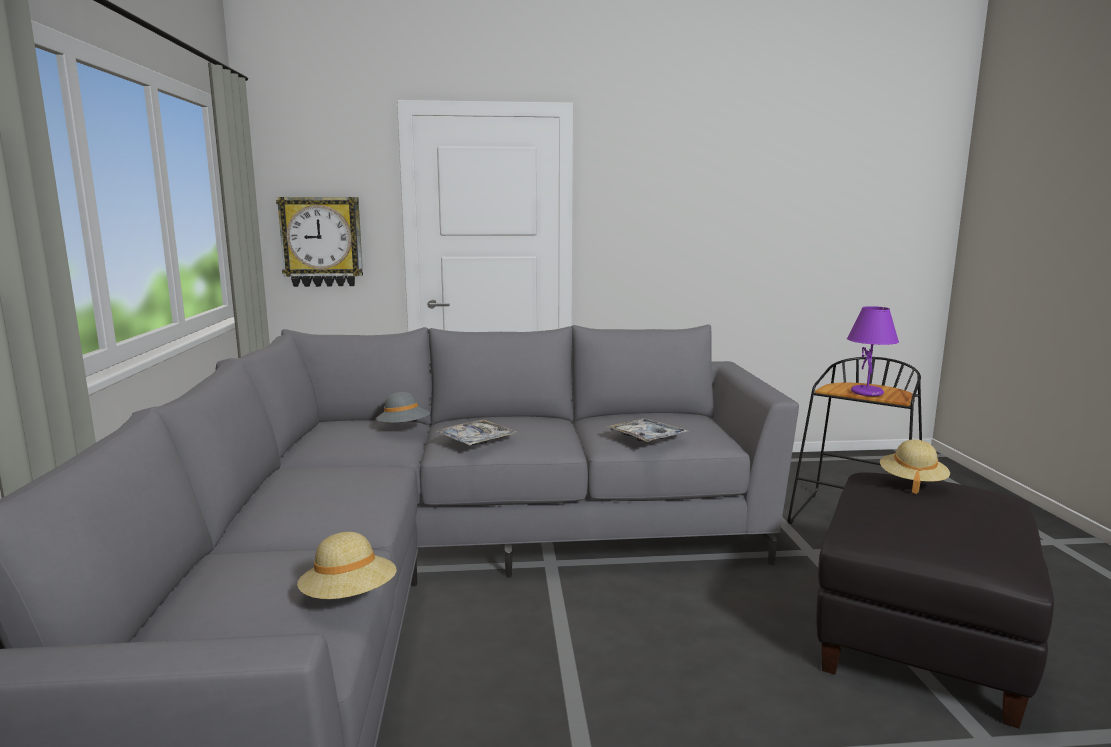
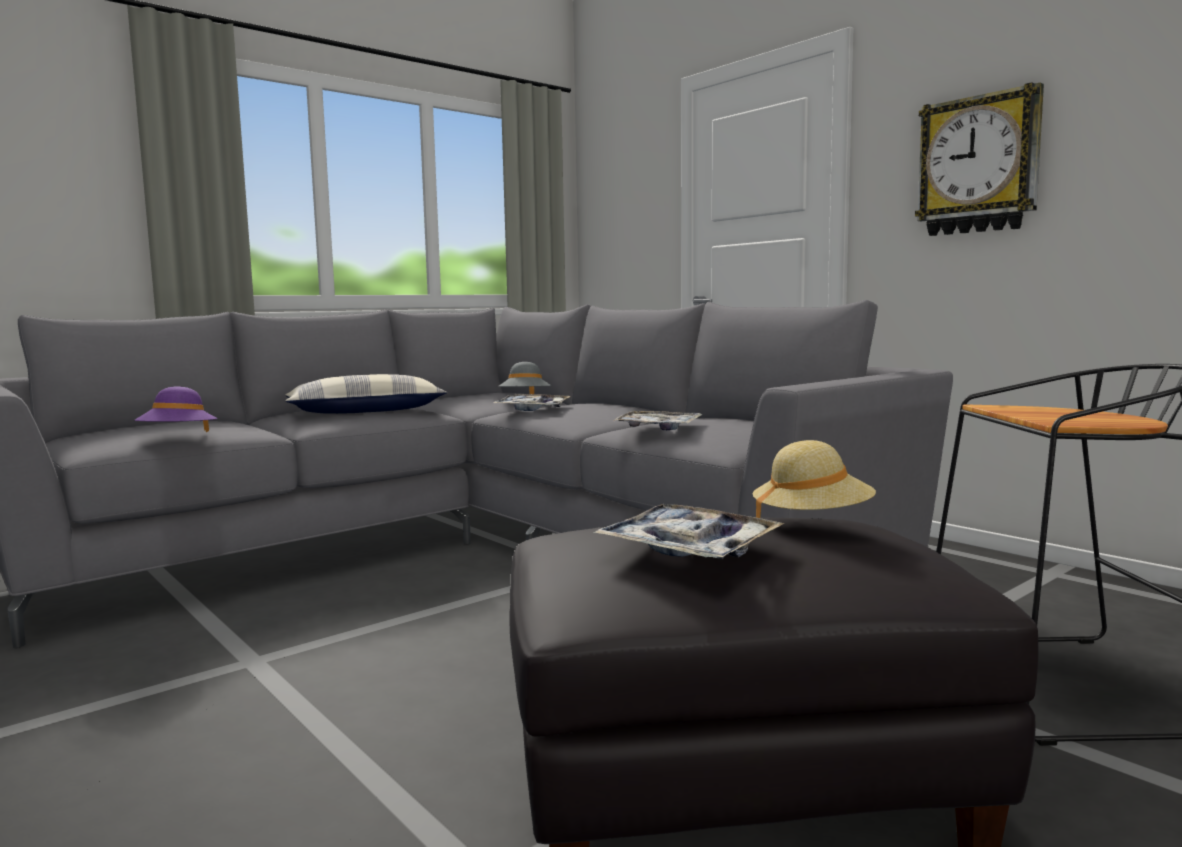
camera: 55 degrees right, 5 degrees down
wall clock [276,197,363,287] -> wall clock moved to [915,82,1044,236]
beige hat [297,532,397,599] -> purple hat [135,386,217,432]
purple table lamp [847,306,899,396] -> none
none -> pillow [285,374,447,414]
none -> tray [593,504,784,560]

